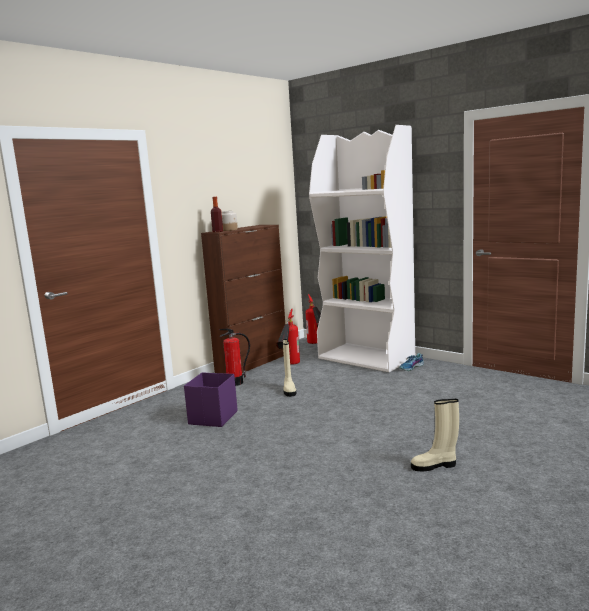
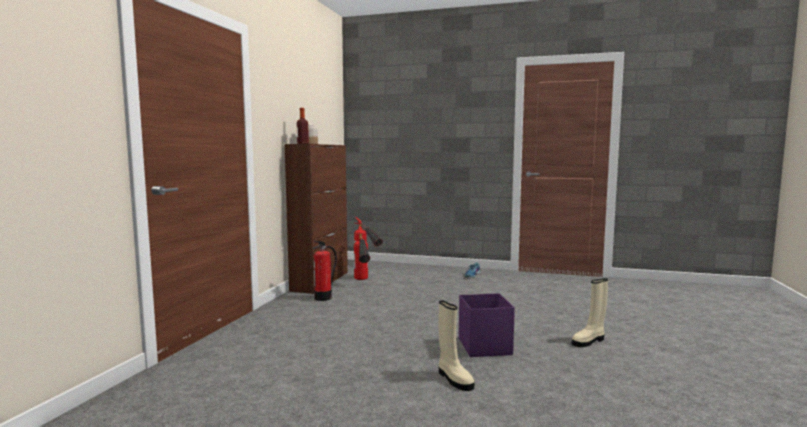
camera: 25 degrees left, 5 degrees down
purple storage box [184,372,238,427] -> purple storage box moved to [459,293,515,357]
beige boot [283,339,296,397] -> beige boot moved to [439,301,474,391]
white bookcase [309,125,415,372] -> none

